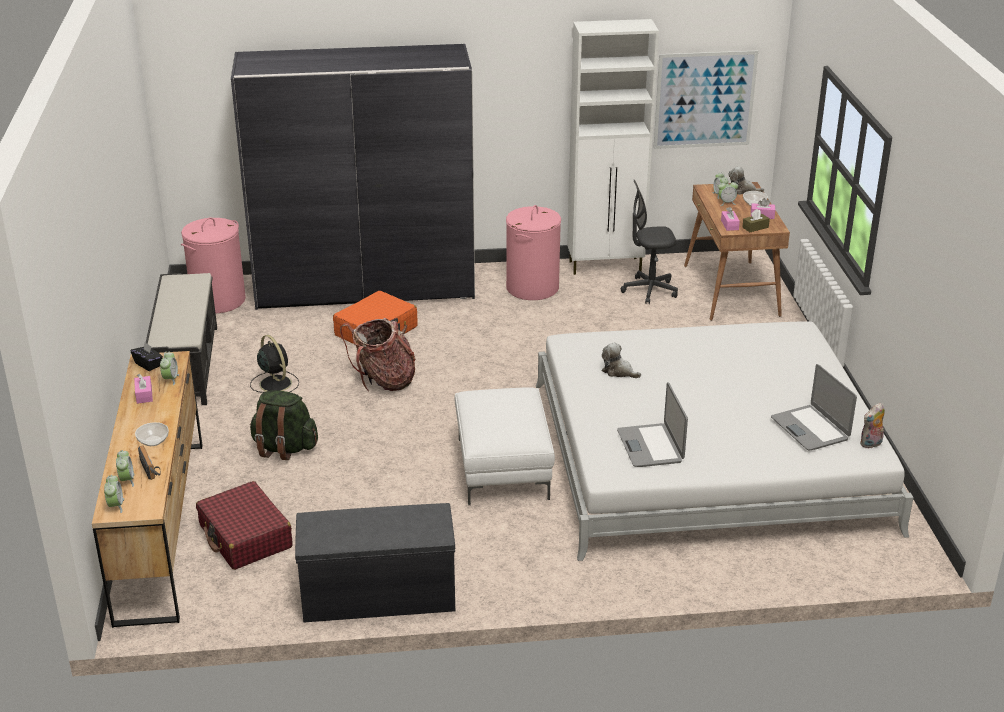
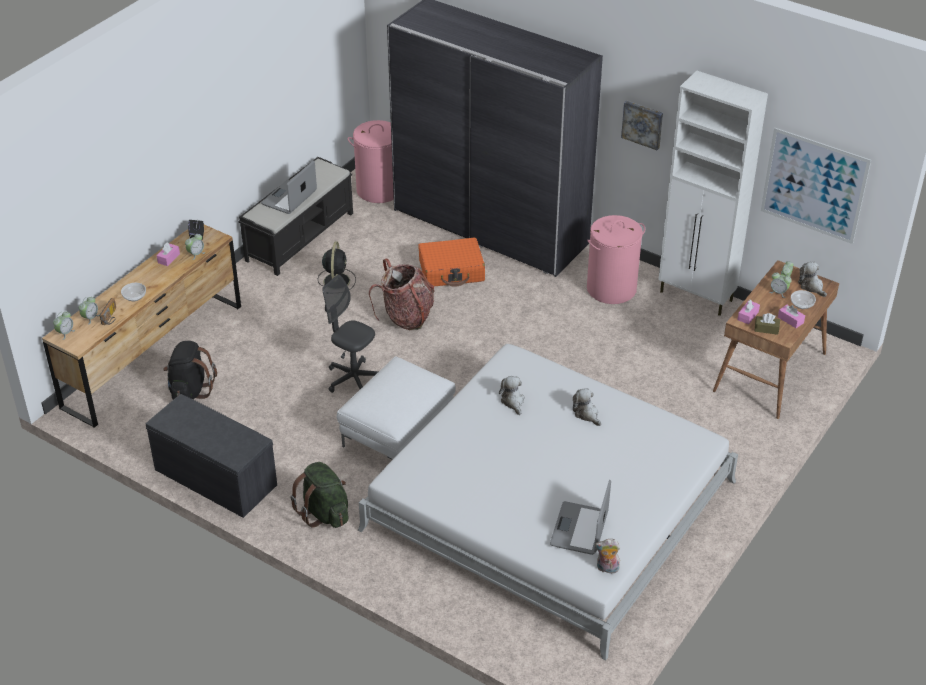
camera: 40 degrees right, 10 degrees up
red suitcase [196,481,293,570] -> black backpack [163,341,217,400]
green backpack [250,391,318,460] -> green backpack moved to [290,462,349,528]
laptop [617,382,688,467] -> laptop moved to [261,160,317,214]
grey office chair [621,179,678,304] -> grey office chair moved to [322,275,379,393]
none -> plush toy [573,388,601,426]
none -> picture [621,100,663,150]

